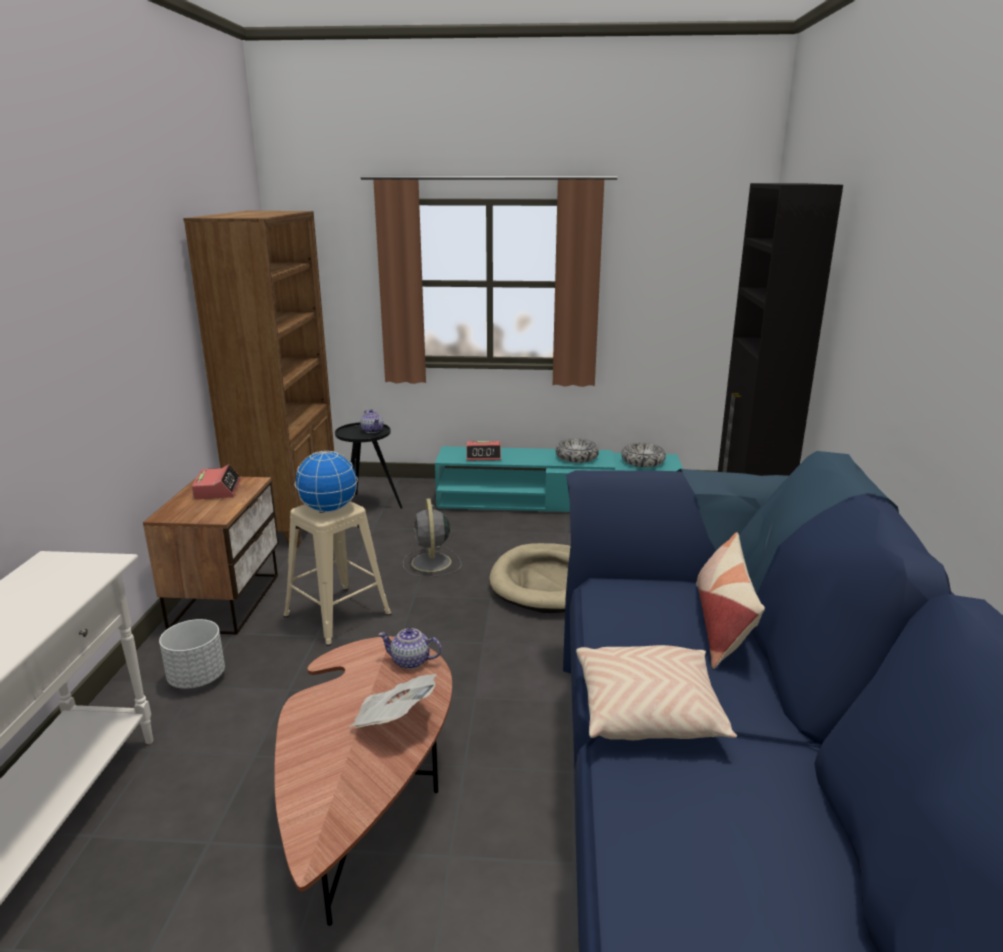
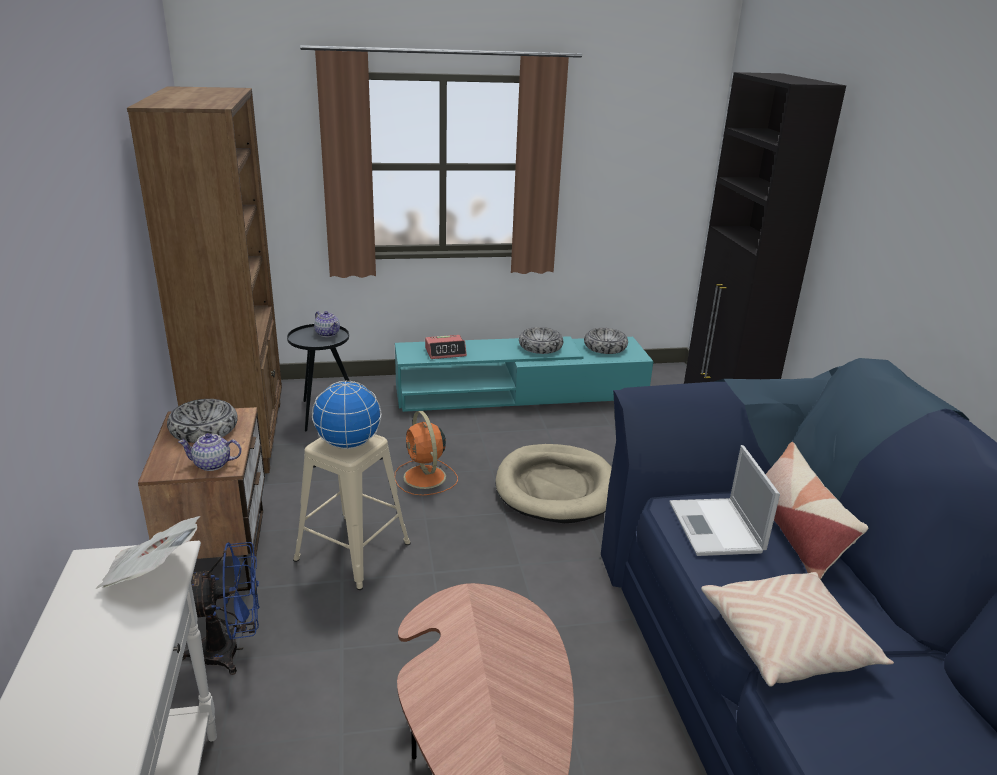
camera: 15 degrees left, 5 degrees up
white planter [159,619,225,689] -> blue fan [182,542,260,675]
alarm clock [192,464,241,500] -> bowl [167,399,238,443]
newspaper [350,674,437,728] -> newspaper moved to [96,516,200,589]
teapot [378,628,442,669] -> teapot moved to [178,433,242,471]
grey fan [403,498,462,577] -> orange fan [395,411,458,495]
none -> laptop [669,445,780,556]

